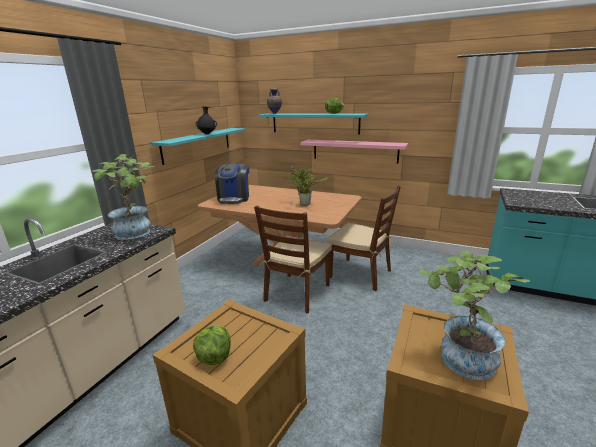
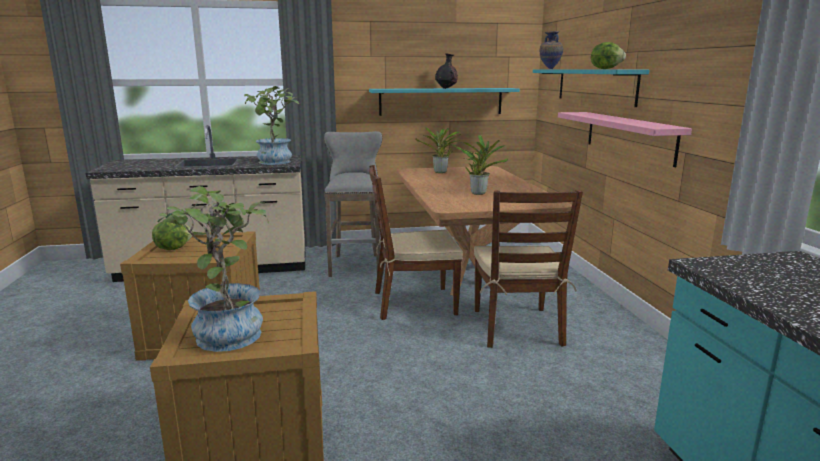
camera: 55 degrees right, 5 degrees down
coffee machine [215,163,249,204] -> potted plant [415,127,461,173]
none -> grey stool [324,131,382,277]

